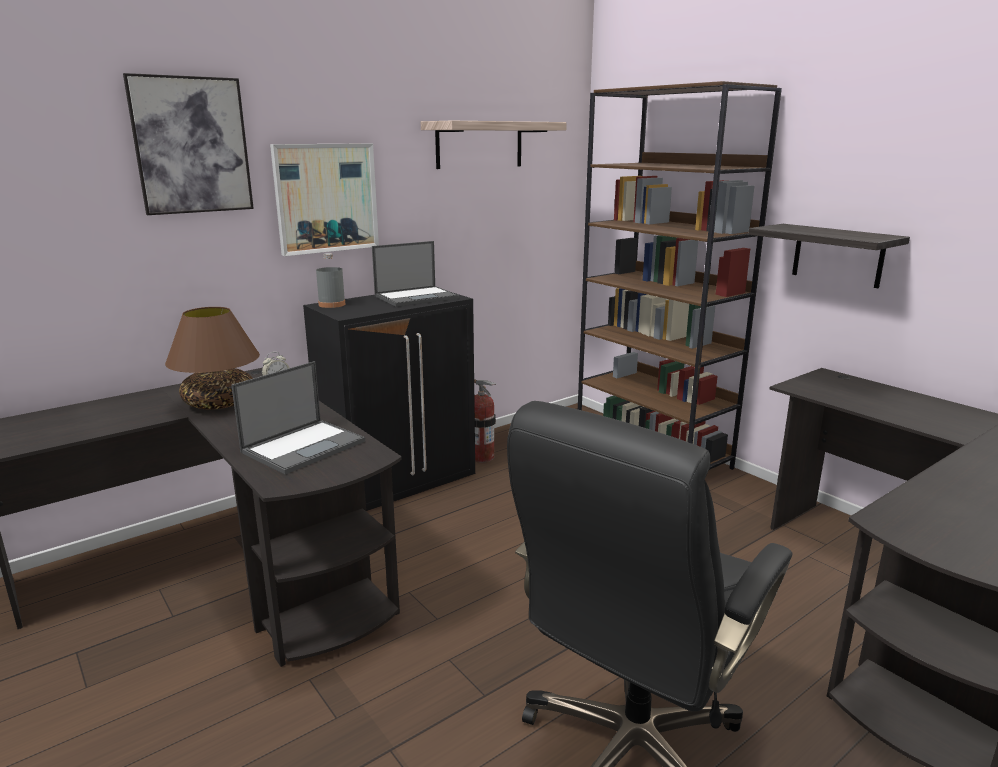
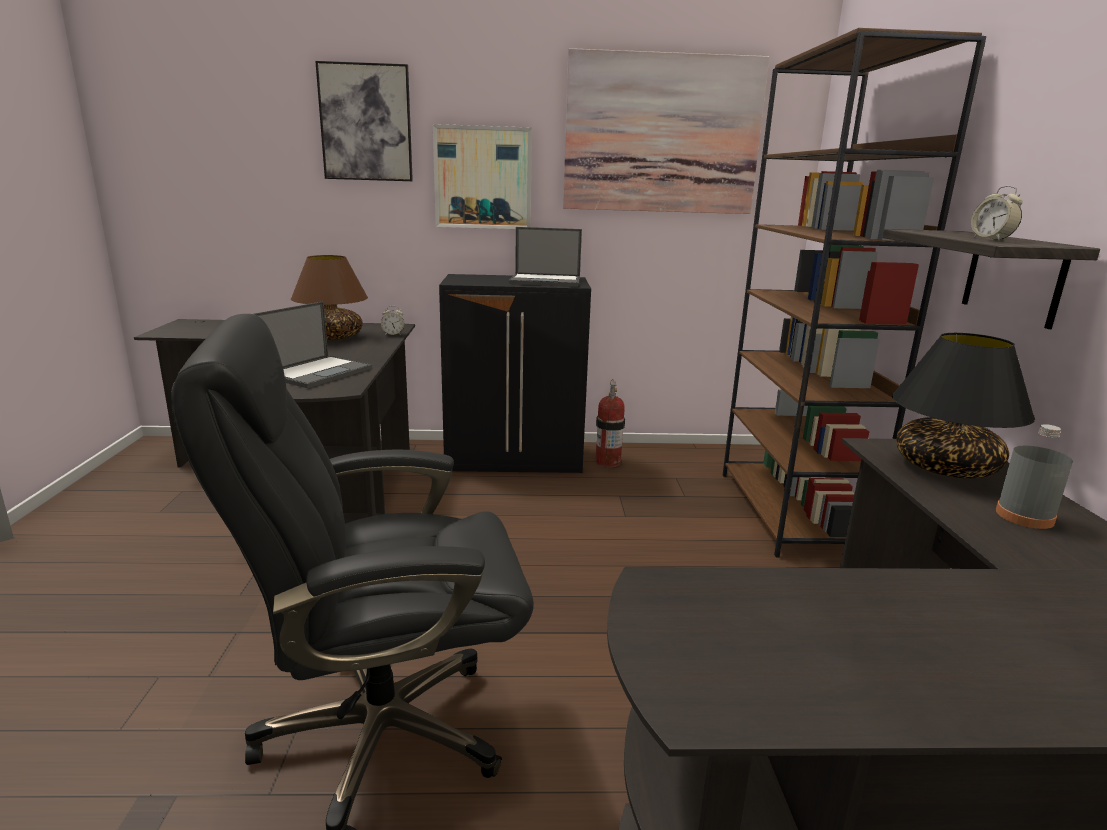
camera: 35 degrees right, 0 degrees up
laptop [231,361,365,474] -> laptop turned 45 degrees counterclockwise [254,301,372,388]
grey bottle [316,253,345,308] -> grey bottle moved to [996,424,1073,529]
shelf [421,121,567,169] -> picture [563,48,770,214]
none -> black table lamp [892,333,1035,478]
none -> alarm clock [971,186,1023,240]

